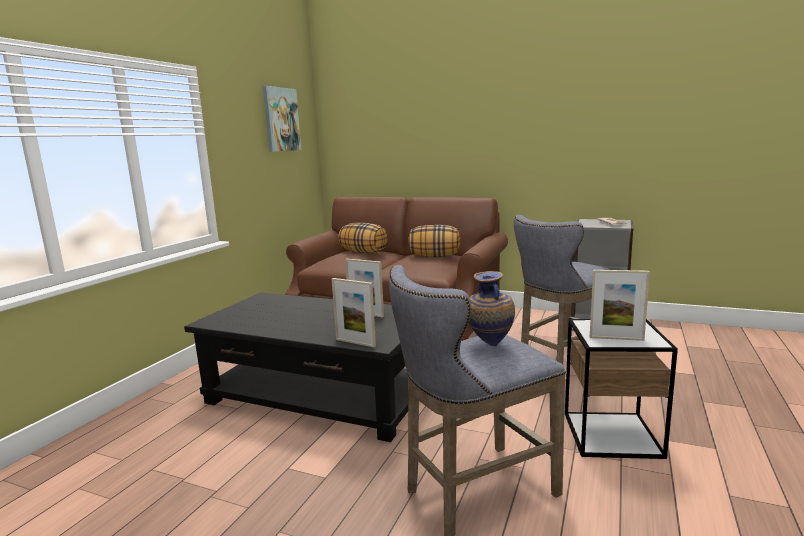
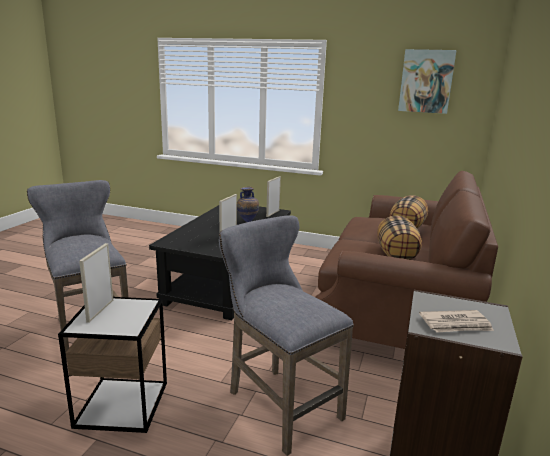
camera: 85 degrees right, 5 degrees up
picture frame [332,278,376,347] -> picture frame moved to [266,176,281,217]
vase [469,271,515,346] -> vase moved to [237,187,259,222]

